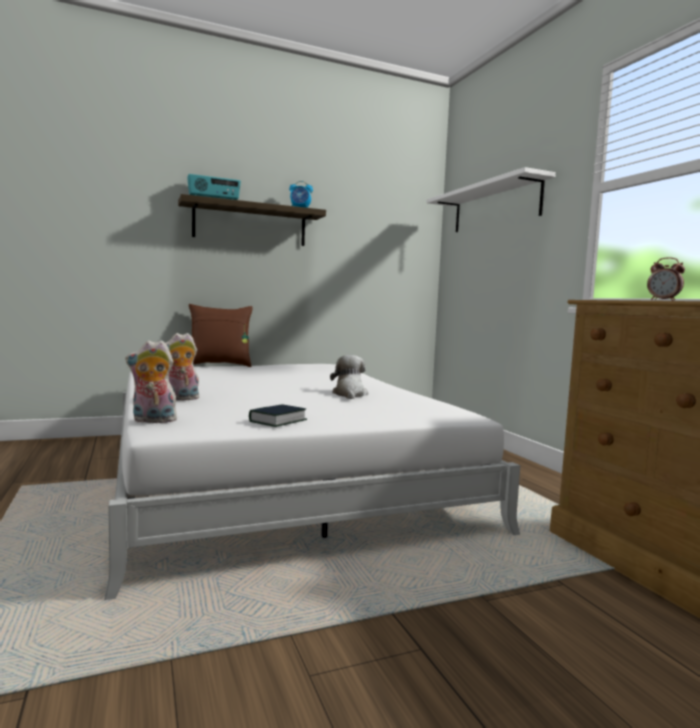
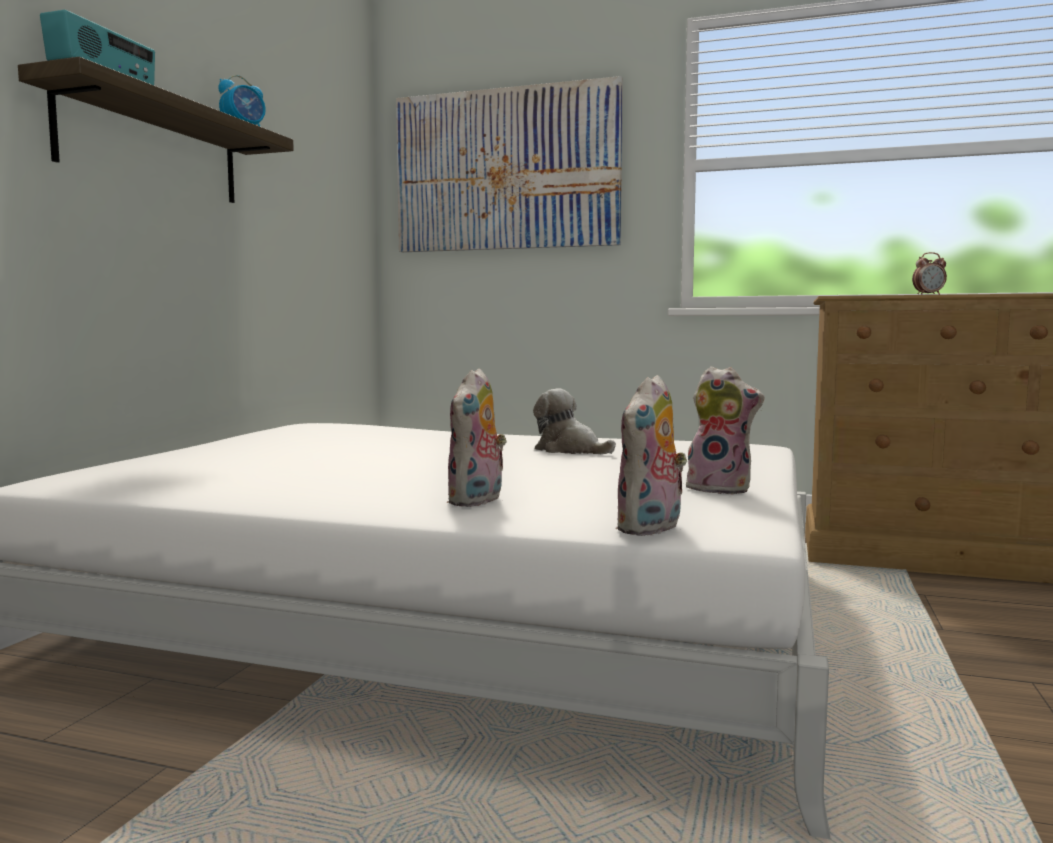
camera: 50 degrees left, 0 degrees up
brown pillow [189,304,253,367] -> none
book [249,404,307,427] -> plush toy [686,366,764,495]
white shelf [426,167,556,232] -> picture [396,76,623,252]

